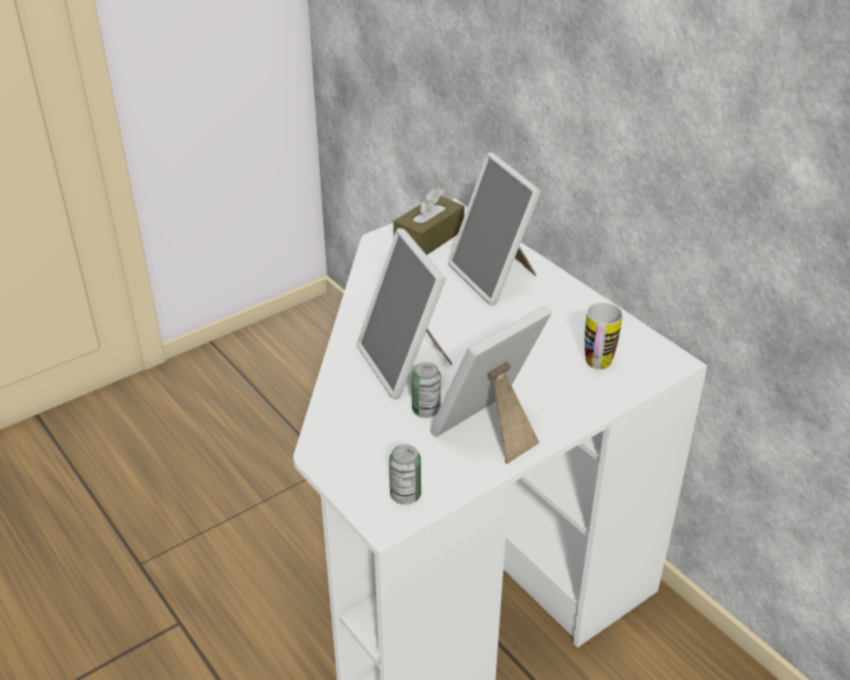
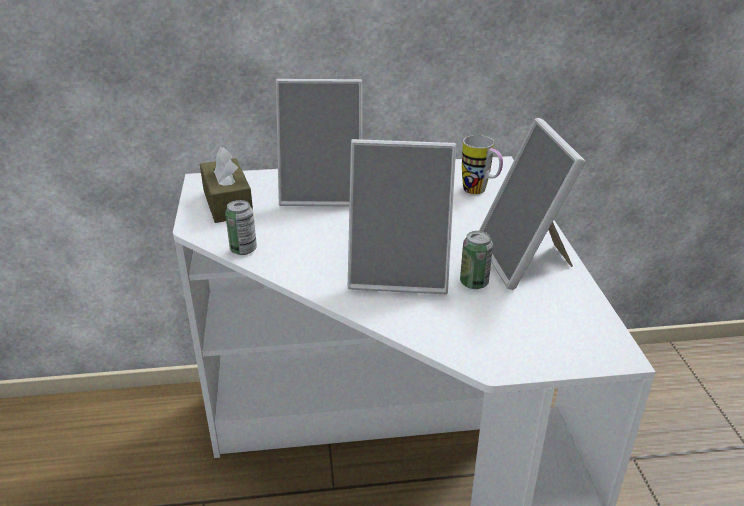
camera: 60 degrees left, 5 degrees down
can [389,444,421,505] -> can moved to [225,200,257,255]

